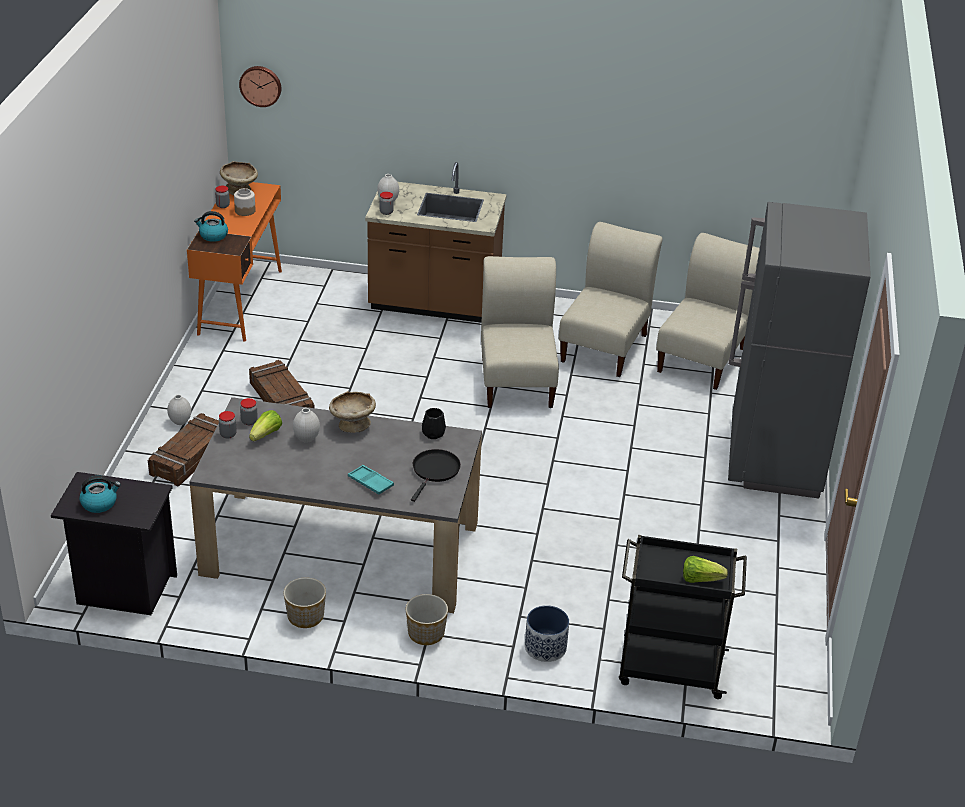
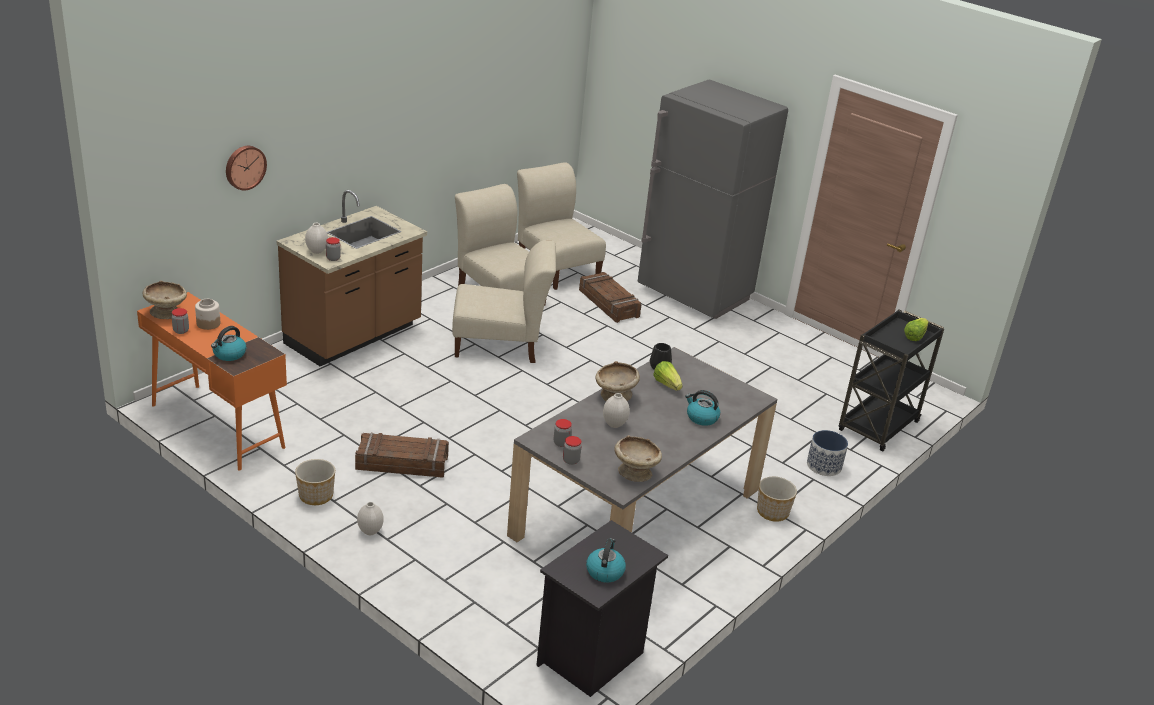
camera: 60 degrees left, 5 degrees down
crate [148,413,219,486] -> crate moved to [579,272,642,323]
wall clock [239,66,281,107] -> wall clock moved to [226,146,267,191]
lettuce [249,410,282,441] -> lettuce moved to [653,361,682,391]
planter [284,577,326,628] -> planter moved to [295,459,335,505]
turquoise tray [348,465,394,494] -> kettle [685,390,720,426]
black frying pan [411,449,461,502] -> none
beige chair [481,256,559,408] -> beige chair turned 150 degrees clockwise [452,240,556,363]
none -> beige bowl [614,435,662,482]

